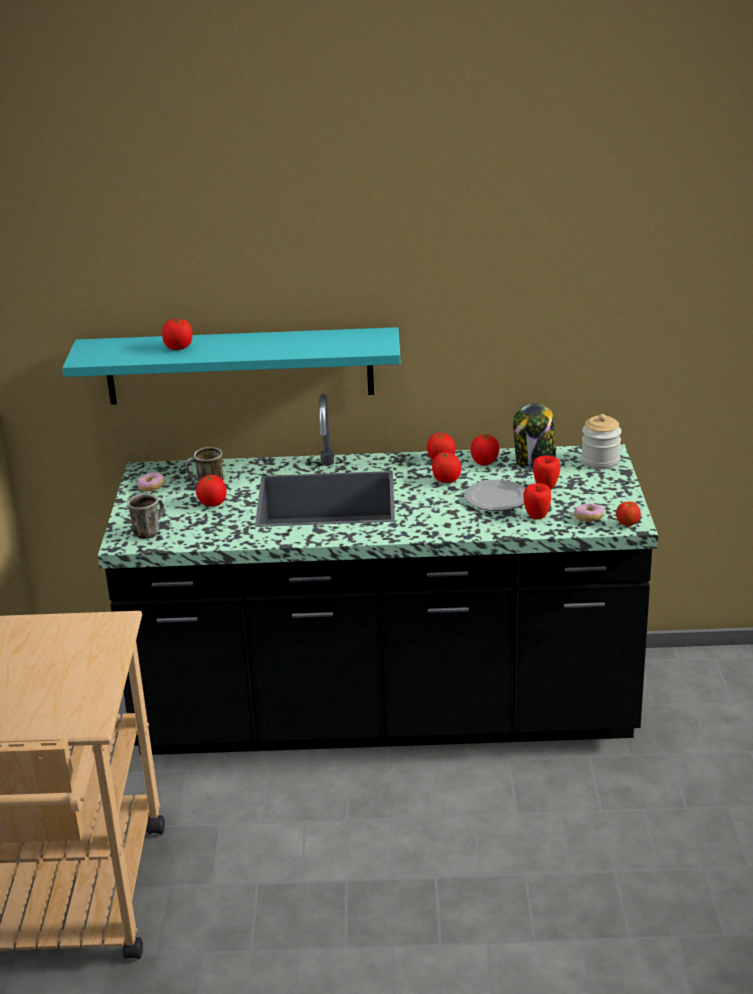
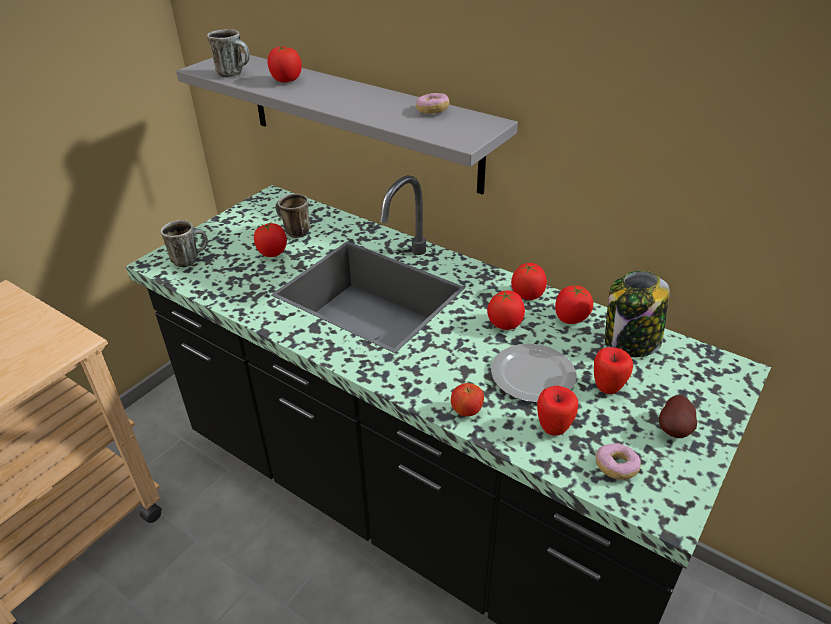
camera: 35 degrees right, 10 degrees up
turquoise shelf [62,327,400,405] -> grey shelf [176,53,518,195]
donut [137,472,165,492] -> donut moved to [416,93,449,114]
jar [581,414,621,470] -> none
apple [616,501,641,527] -> apple moved to [451,383,484,416]
none -> mug [207,29,250,77]
none -> potato [659,395,697,438]

